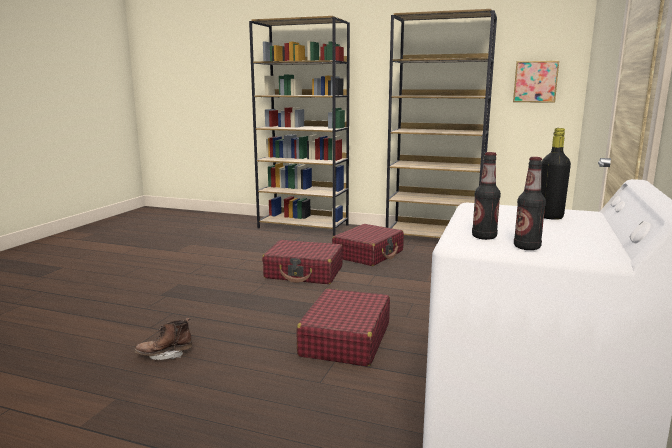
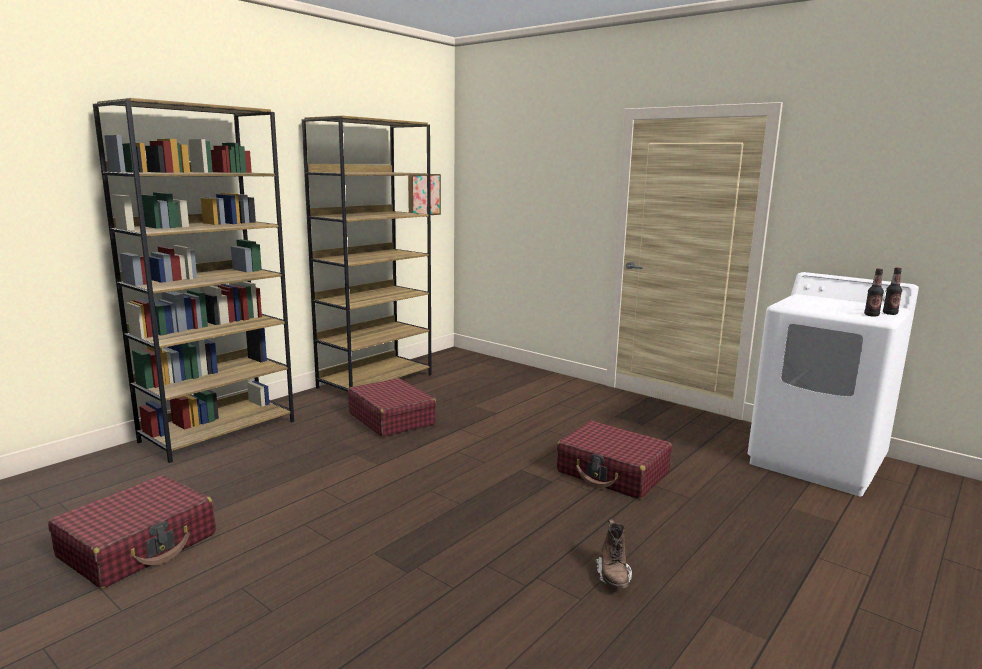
camera: 70 degrees left, 0 degrees up
red suitcase [262,240,343,284] -> red suitcase moved to [48,475,216,589]
black bottle [541,128,571,220] -> none

